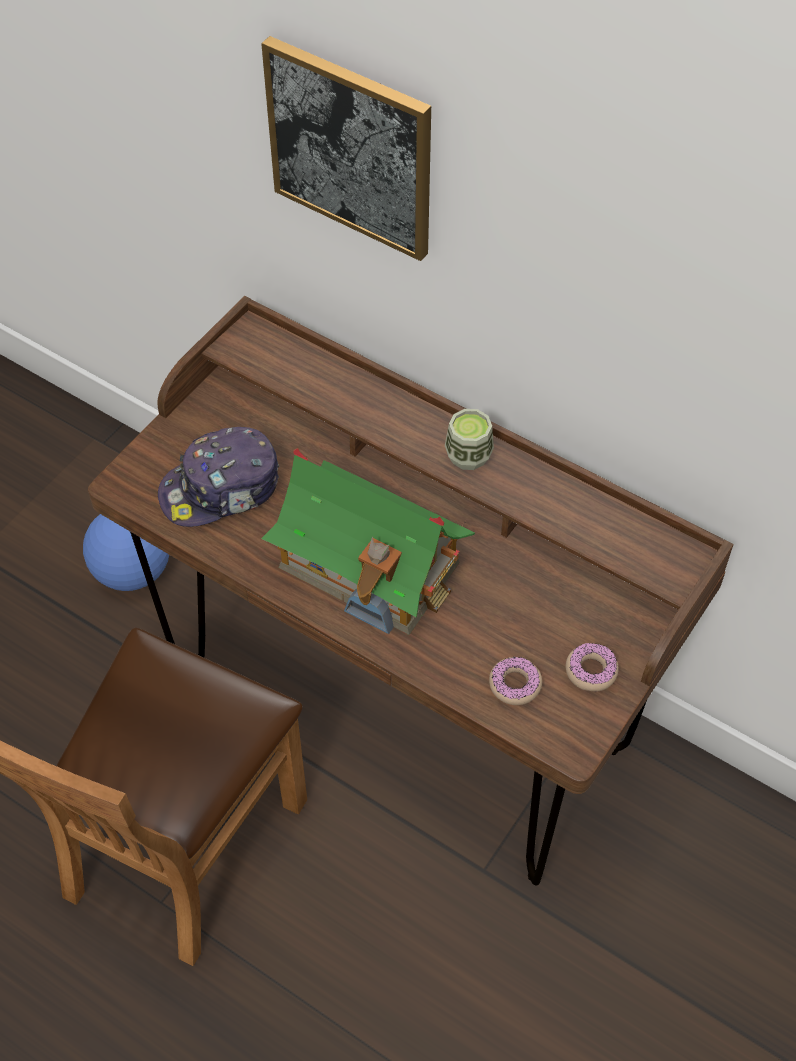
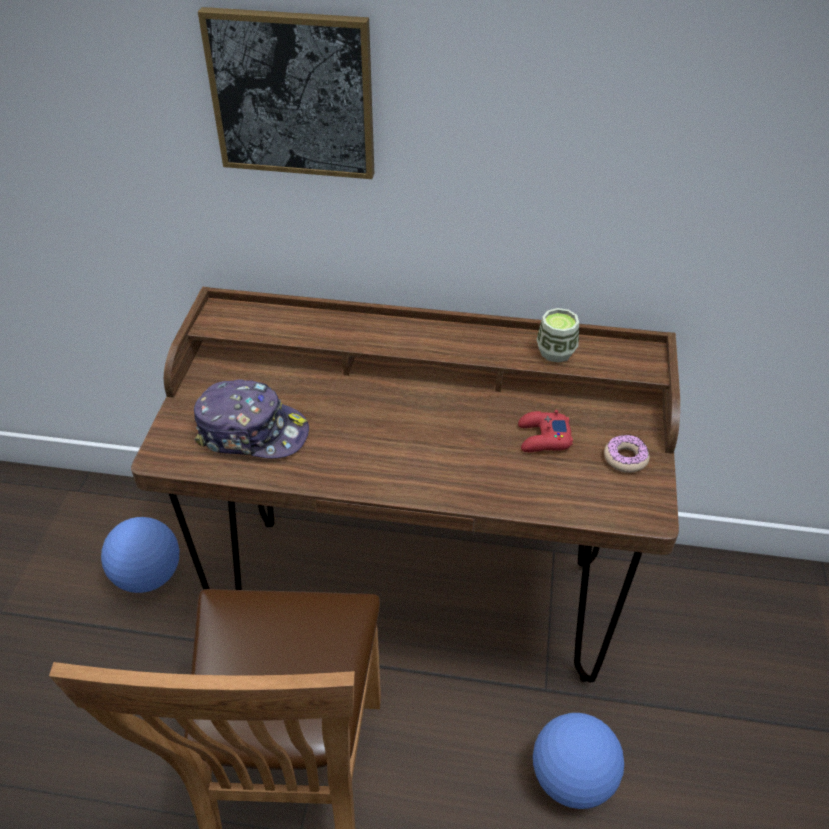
camera: 25 degrees left, 10 degrees down
cap [158,427,279,527] -> cap turned 120 degrees counterclockwise [194,379,309,459]
toy house [261,448,475,635] -> none
cup [445,409,494,470] -> cup moved to [537,308,579,363]
donut [489,657,542,705] -> none
none -> red game controller [518,410,573,452]
none -> football [533,713,624,809]

